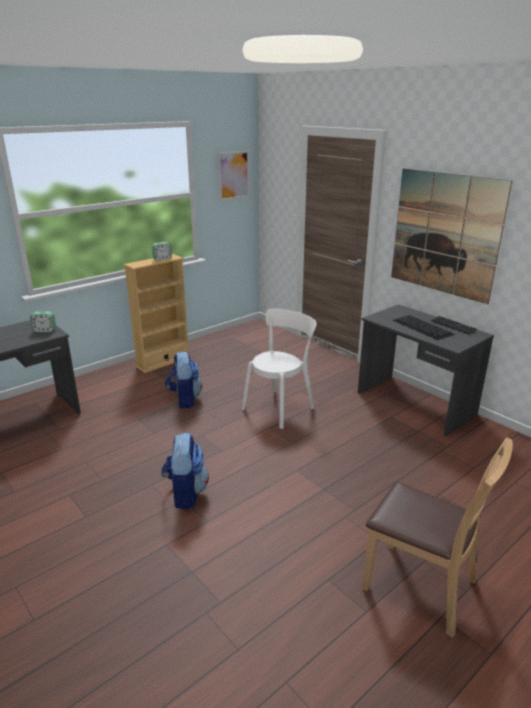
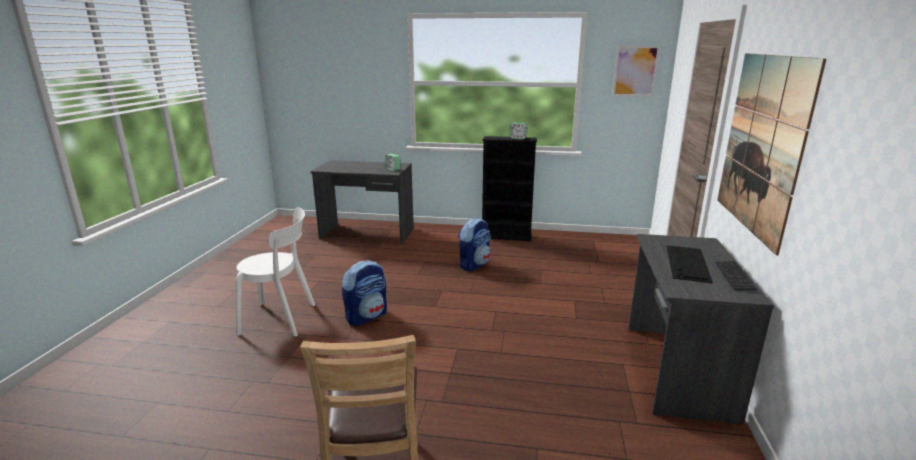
camera: 50 degrees right, 5 degrees down
beige bookcase [124,254,189,373] -> black bookcase [482,136,537,241]
white chair [242,309,317,429] -> white chair moved to [236,207,315,336]

